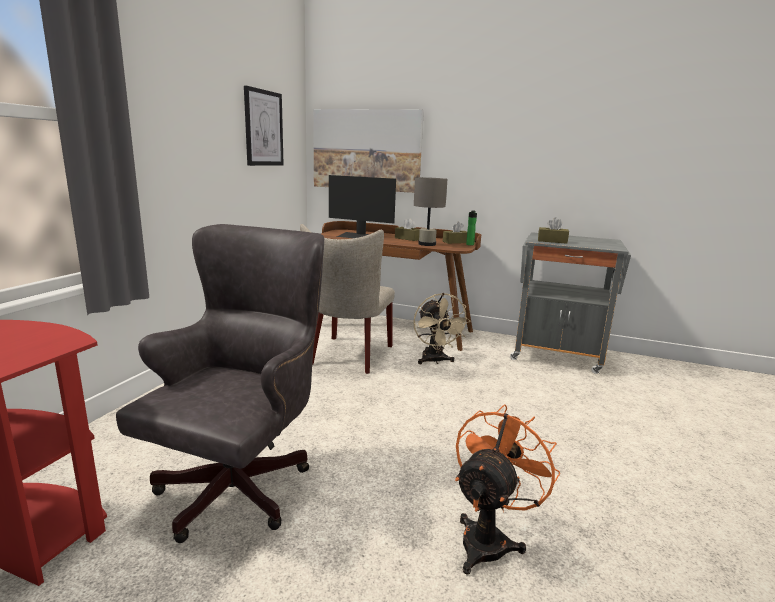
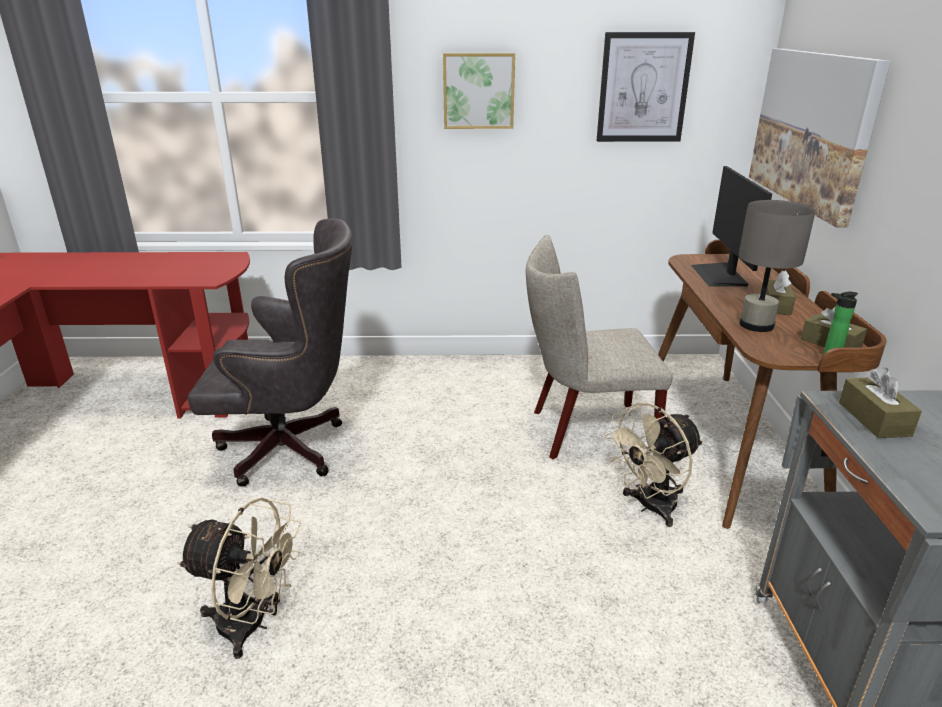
camera: 70 degrees right, 10 degrees up
orange fan [455,404,560,575] -> beige fan [177,498,301,659]
none -> picture [443,53,515,129]

